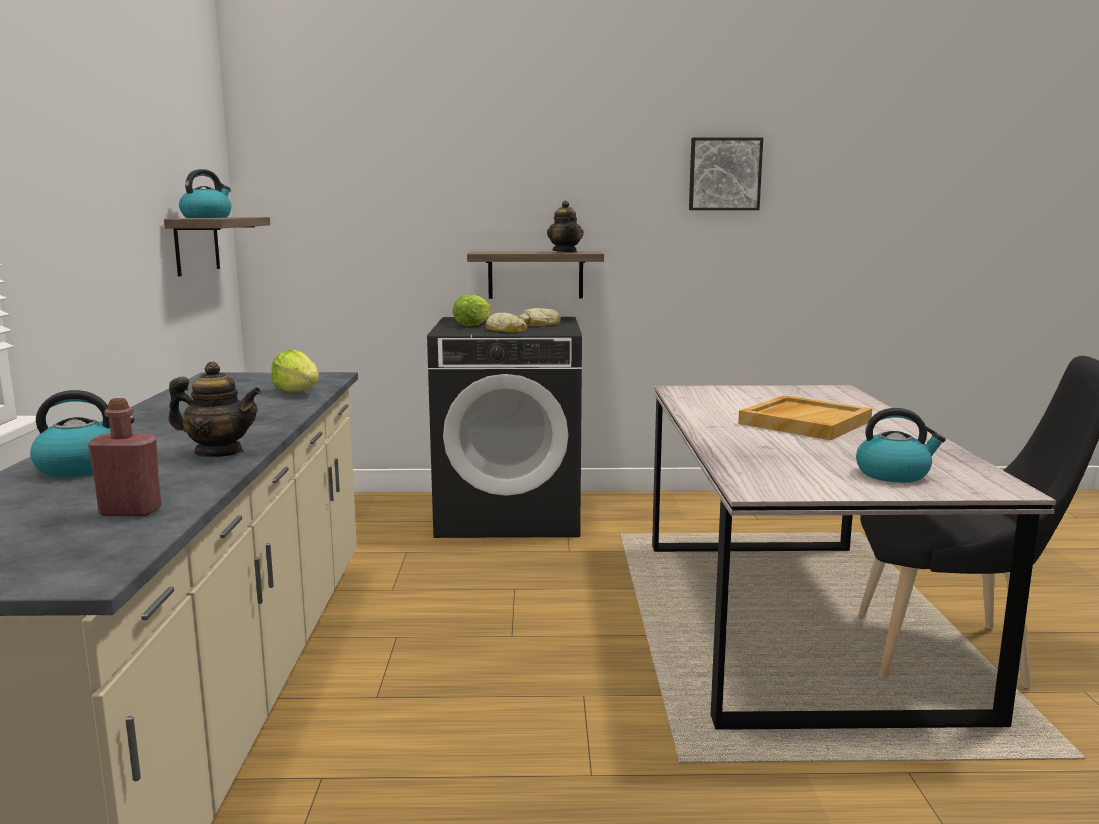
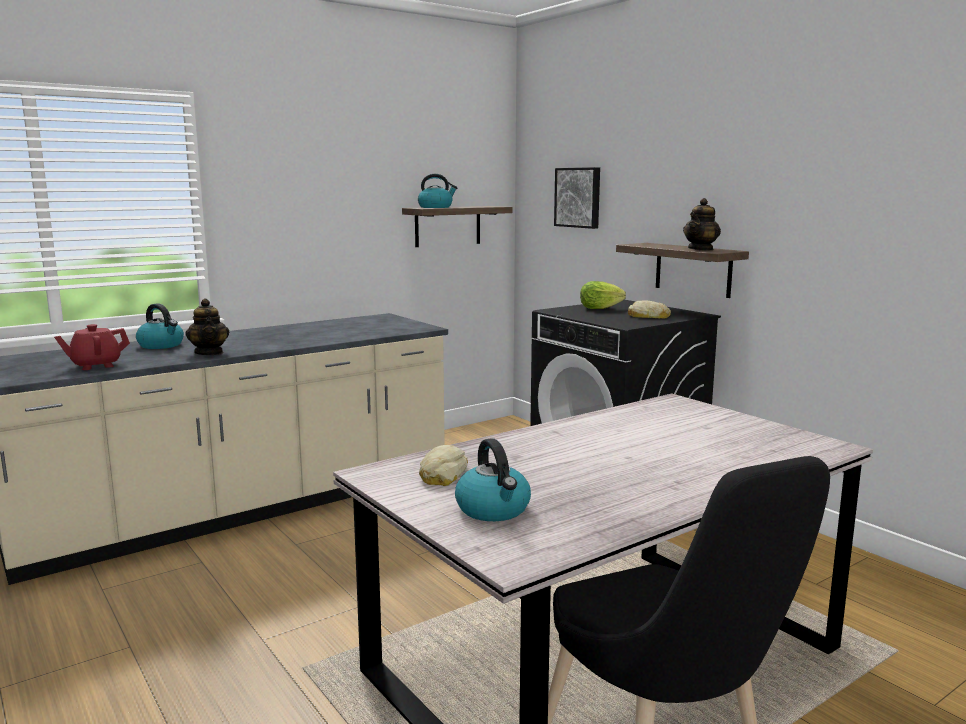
camera: 55 degrees right, 0 degrees up
red bottle [88,398,161,516] -> red teapot [54,324,130,370]
lettuce [272,350,319,392] -> none
bread [486,313,527,333] -> bread moved to [419,445,468,486]
picture [689,137,763,210] -> picture moved to [554,167,600,229]
beige tray [738,395,872,440] -> none

